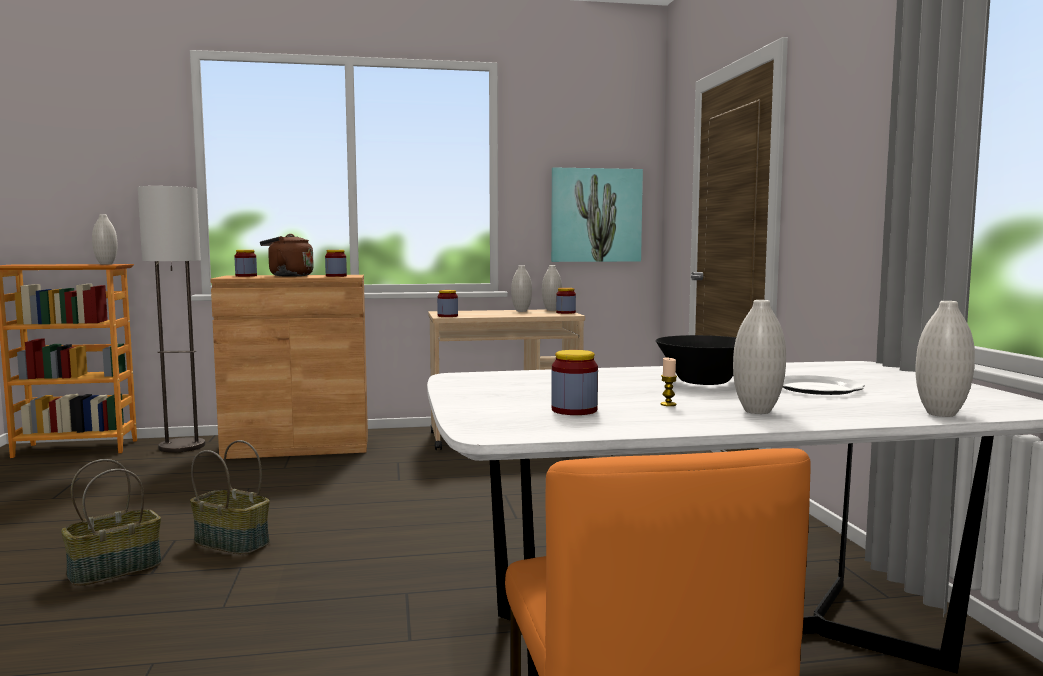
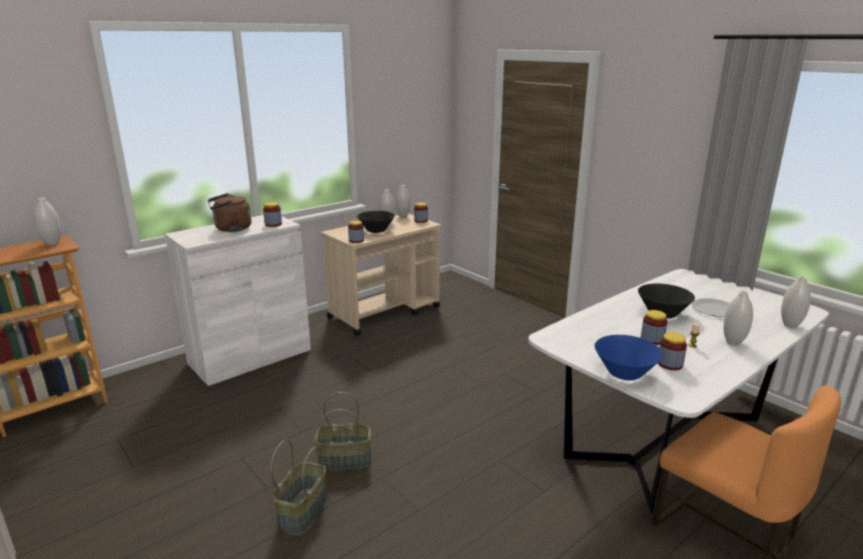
camera: 30 degrees left, 15 degrees up
floor lamp [138,186,205,453] -> none
brown cabinet [210,275,368,459] -> white cabinet [165,215,311,386]
jar [235,250,257,277] -> jar moved to [641,310,668,345]
picture [551,167,643,262] -> none
none -> black bowl [357,211,395,233]
none -> blue bowl [595,335,663,380]

